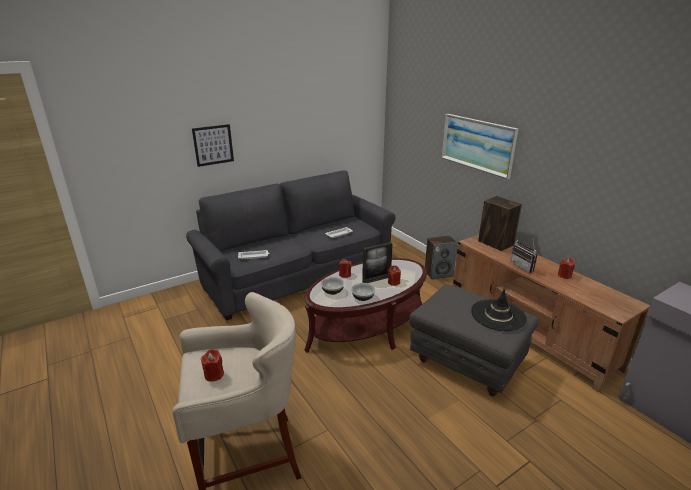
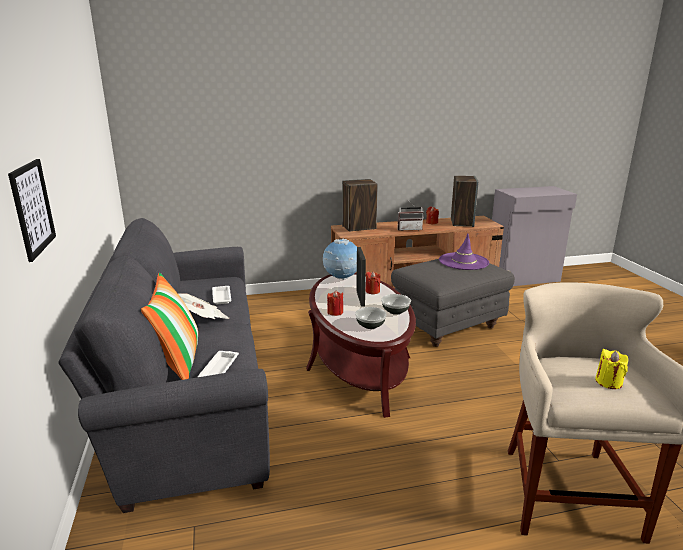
camera: 70 degrees left, 5 degrees down
red candle [201,349,224,382] -> yellow candle [595,349,628,389]
speaker [425,235,458,279] -> speaker moved to [451,176,479,227]
picture [441,114,518,179] -> none
black hat [471,289,527,331] -> purple hat [439,234,489,270]
none -> pillow [141,273,198,380]
none -> newspaper [178,293,229,319]
none -> globe [323,238,357,280]

